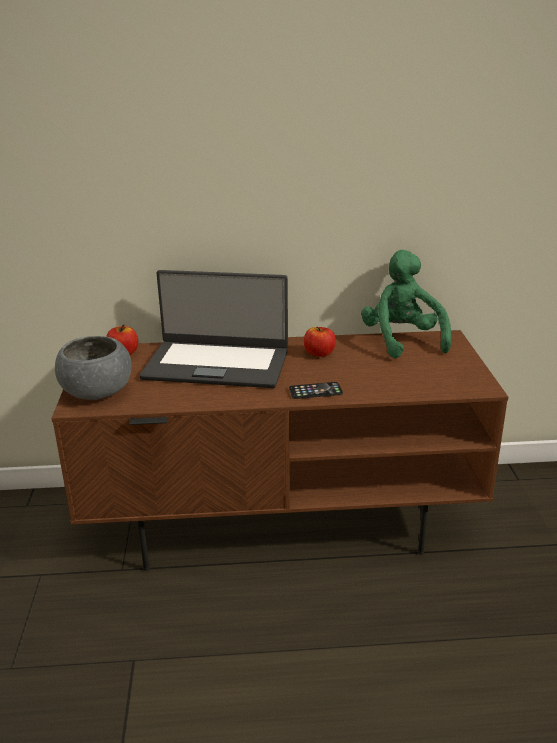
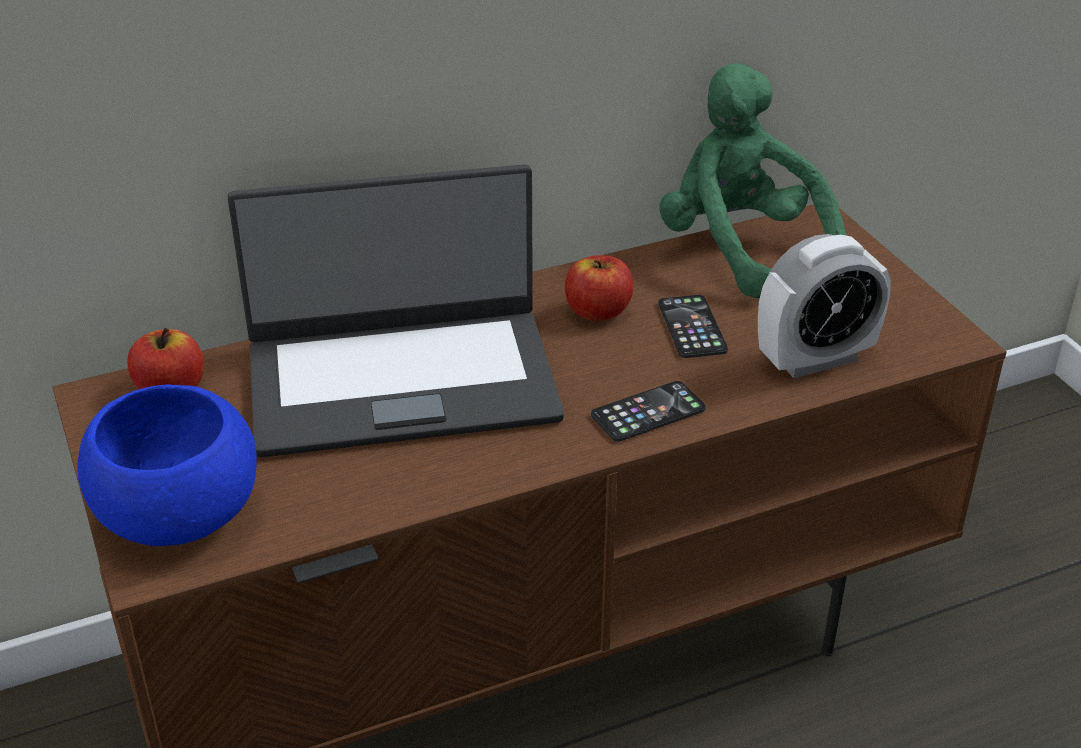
camera: 20 degrees left, 10 degrees up
grey bowl [55,336,132,400] -> blue bowl [77,384,257,546]
none -> phone [658,295,728,358]
none -> alarm clock [758,234,891,378]

